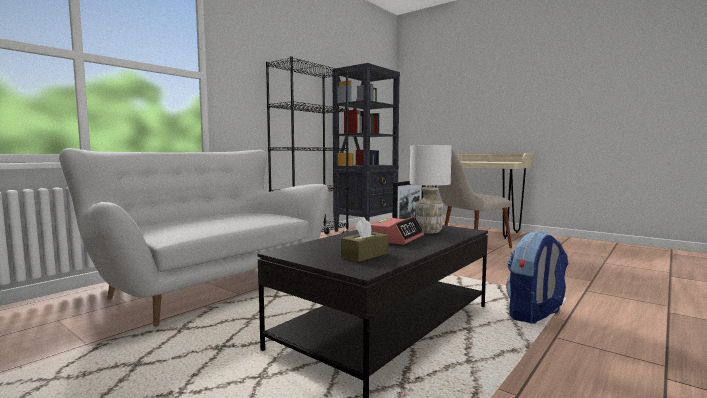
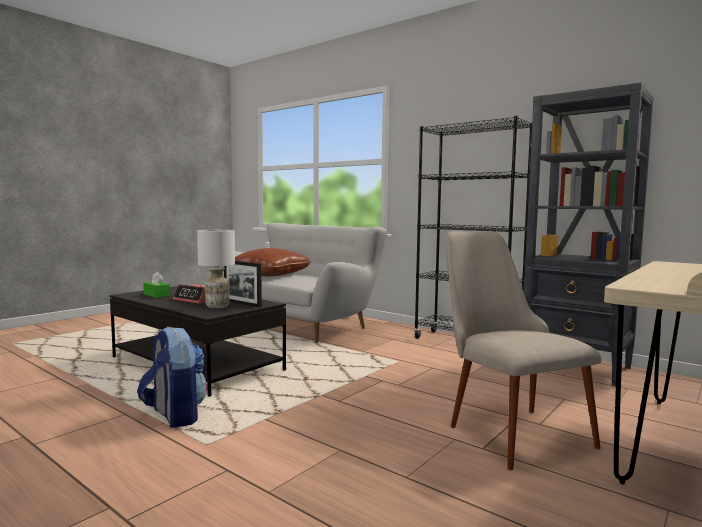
camera: 90 degrees right, 0 degrees up
brown tissue box [341,217,388,262] -> green tissue box [143,272,170,298]
none -> brown pillow [235,248,311,276]

